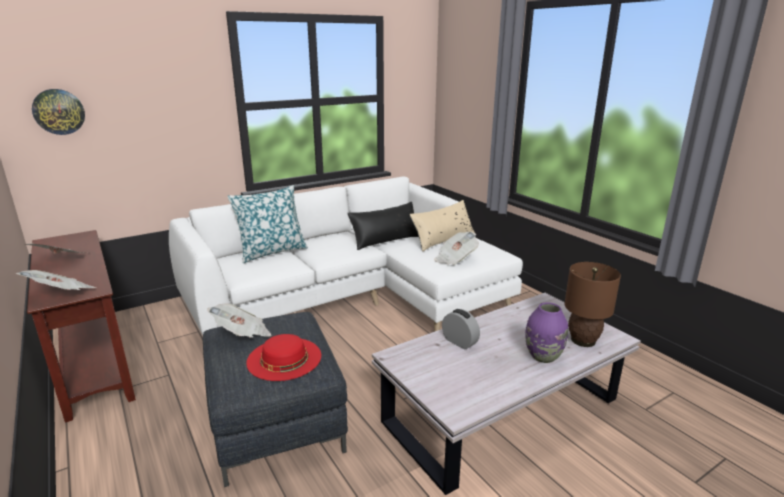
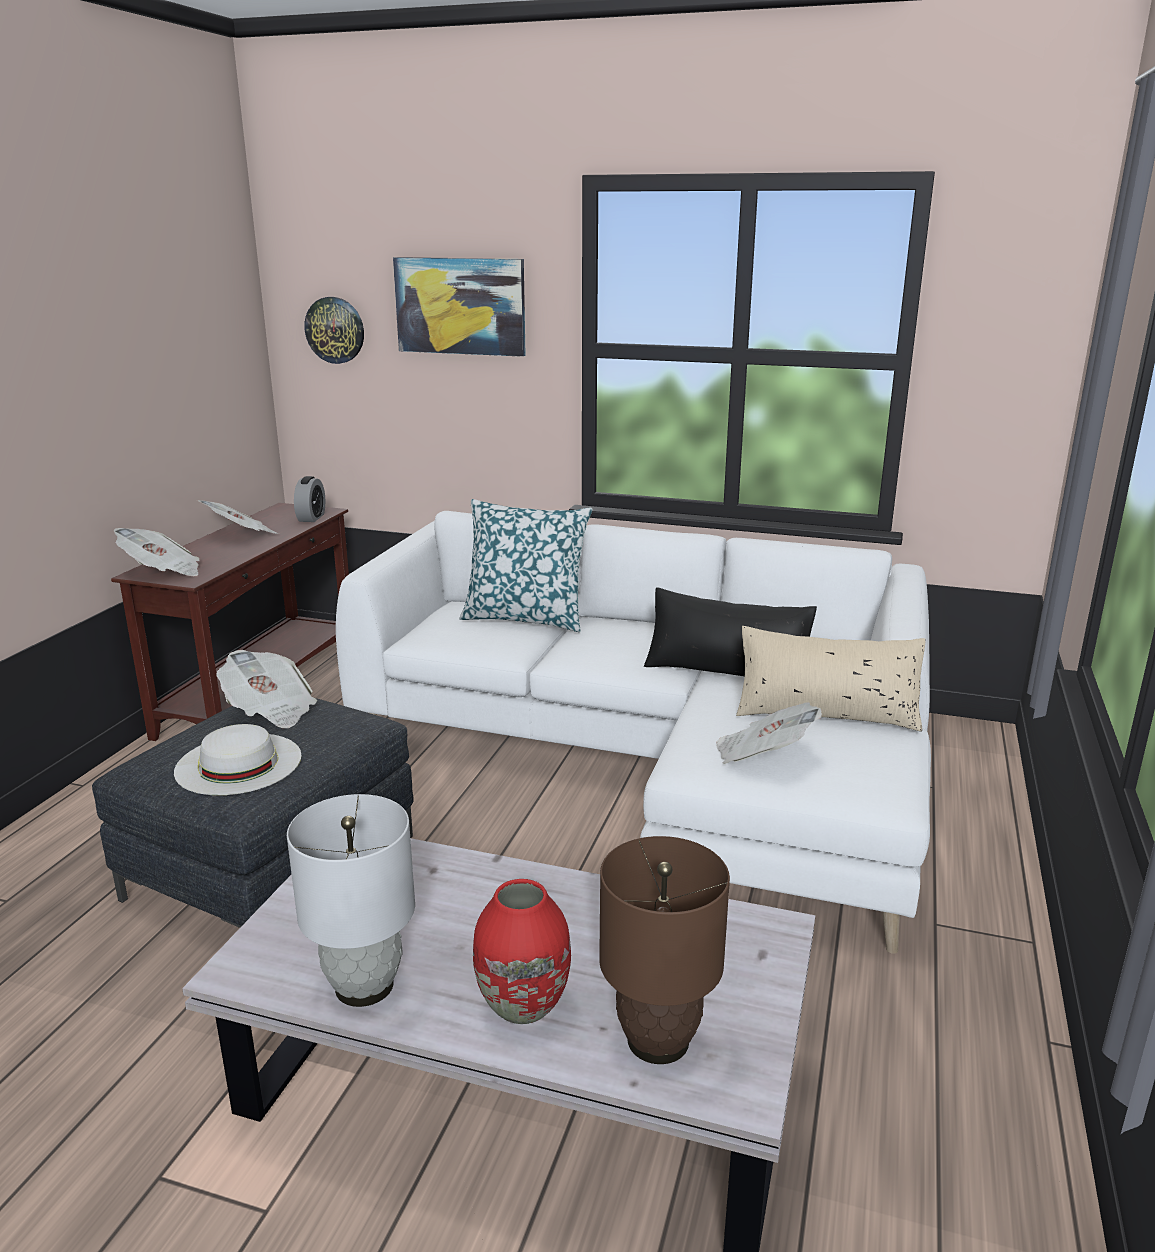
camera: 50 degrees right, 0 degrees up
red hat [246,334,321,381] -> white hat [174,724,302,795]
alarm clock [442,309,480,349] -> alarm clock moved to [294,476,325,522]
purple vase [525,302,568,363] -> red vase [473,879,571,1024]
none -> white table lamp [287,794,415,1007]
none -> picture [393,257,526,357]

